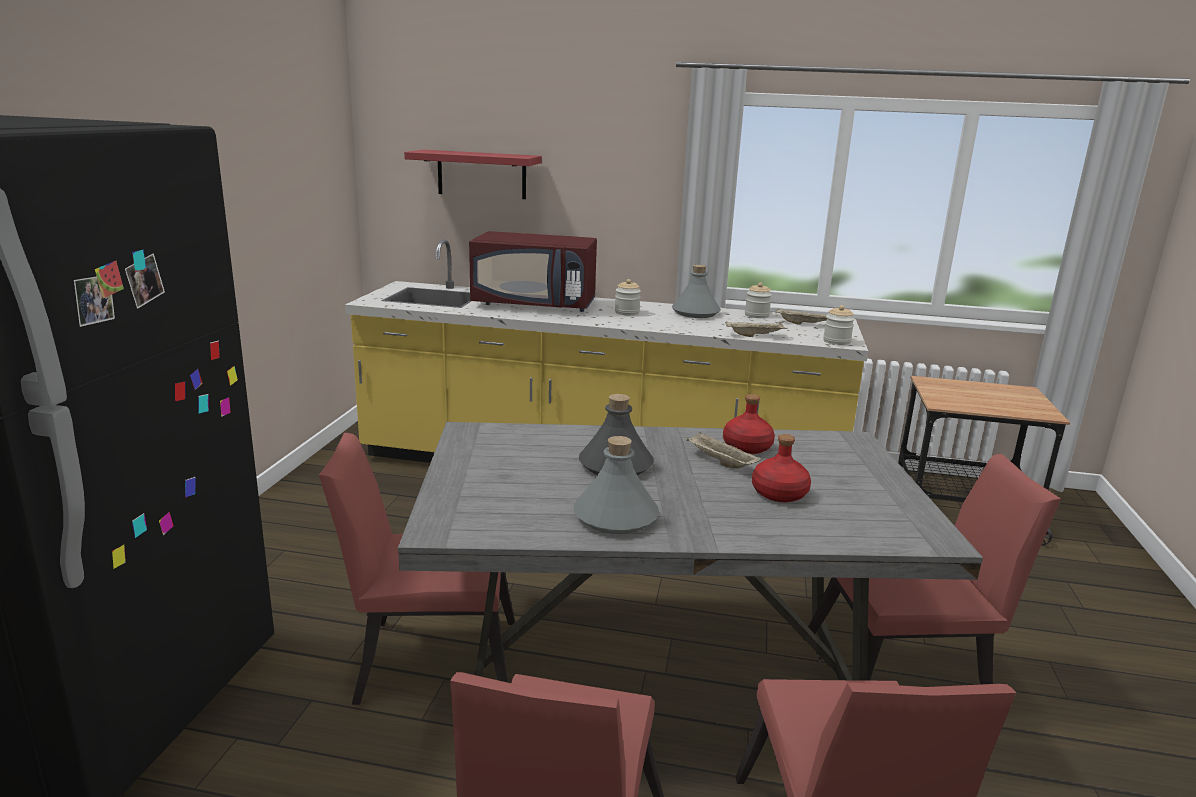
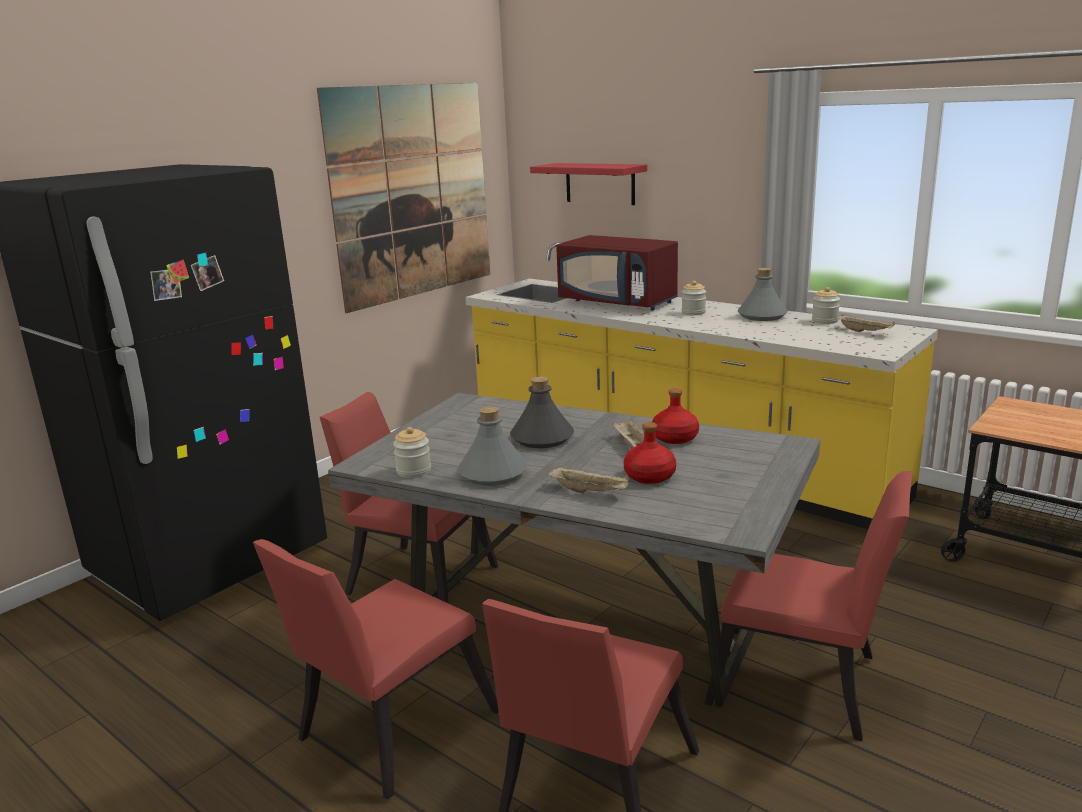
camera: 30 degrees right, 0 degrees up
beige tray [725,322,788,337] -> beige tray moved to [547,466,629,493]
jar [823,305,855,345] -> jar moved to [393,427,431,478]
none -> picture [317,83,490,313]

